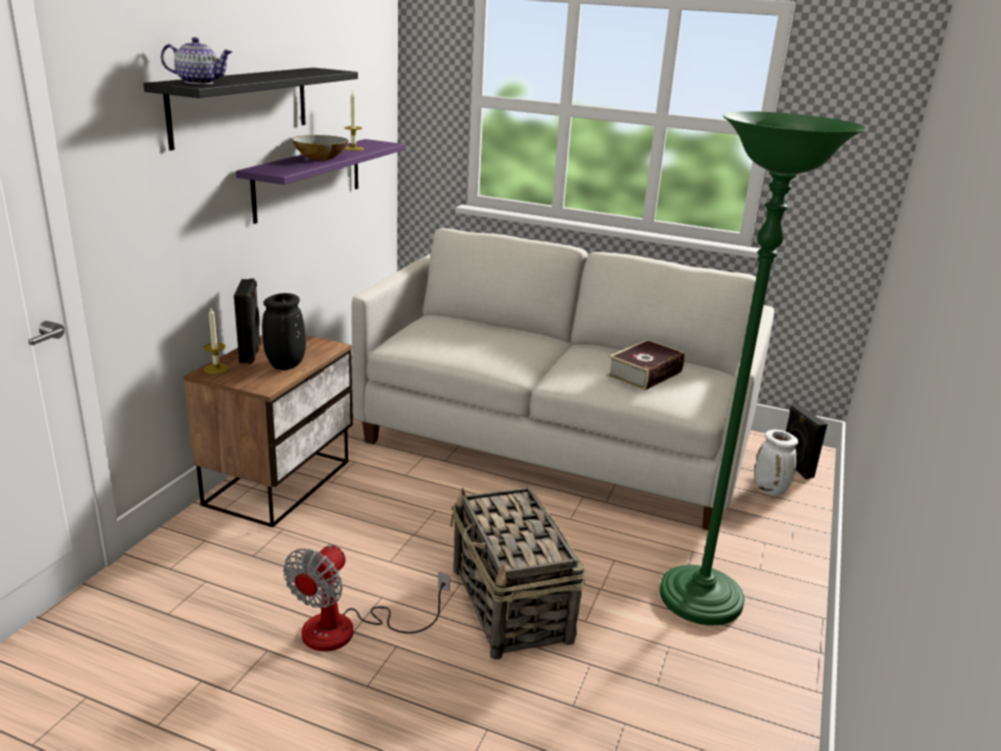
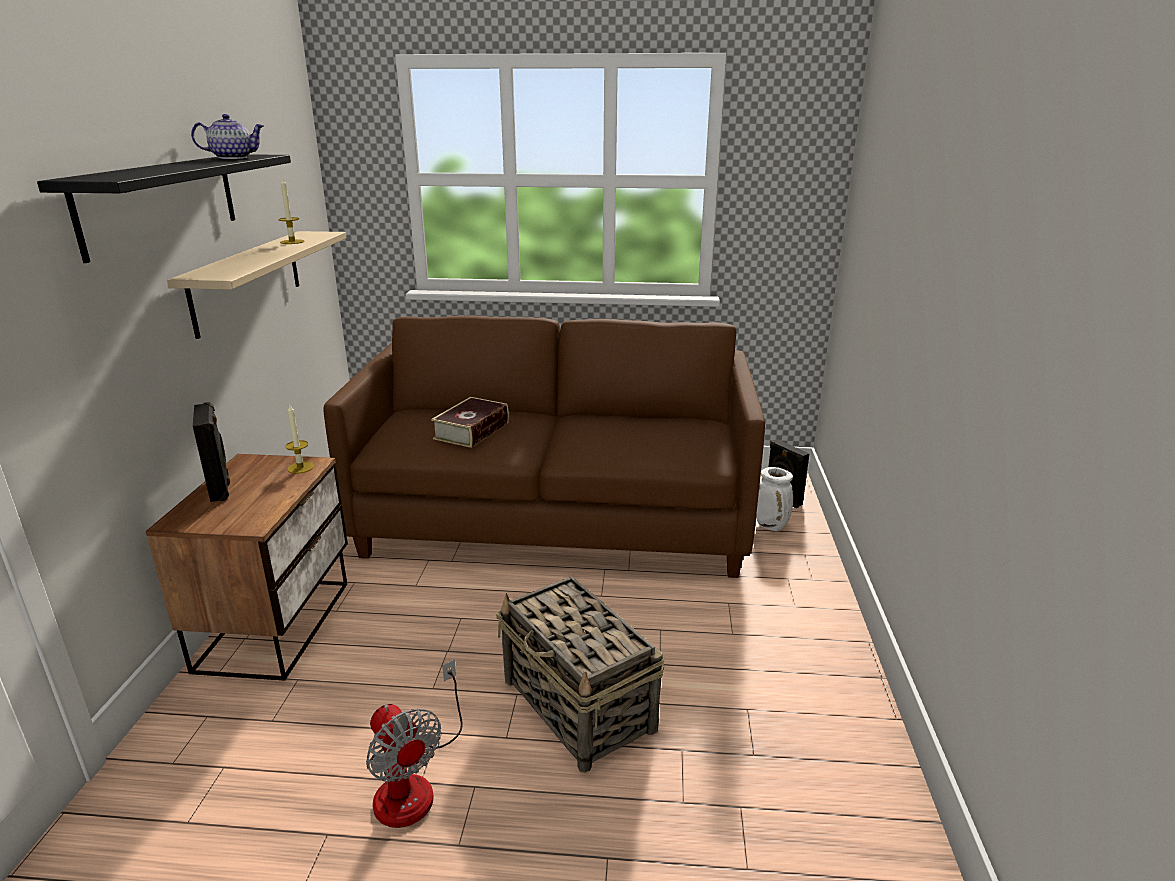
camera: 15 degrees left, 0 degrees up
teapot [161,37,232,84] -> teapot moved to [191,114,264,159]
candle [204,308,229,374] -> candle moved to [285,403,314,474]
purple shelf [236,139,405,224] -> beige shelf [167,231,347,339]
black vase [262,293,306,370] -> none
fan [283,544,450,651] -> fan turned 45 degrees counterclockwise [366,659,463,828]
bowl [291,135,349,160] -> none
white sofa [352,228,774,530] -> brown sofa [323,316,765,578]
book [607,339,685,391] -> book moved to [431,397,509,448]
green floor lamp [660,111,866,625] -> none

